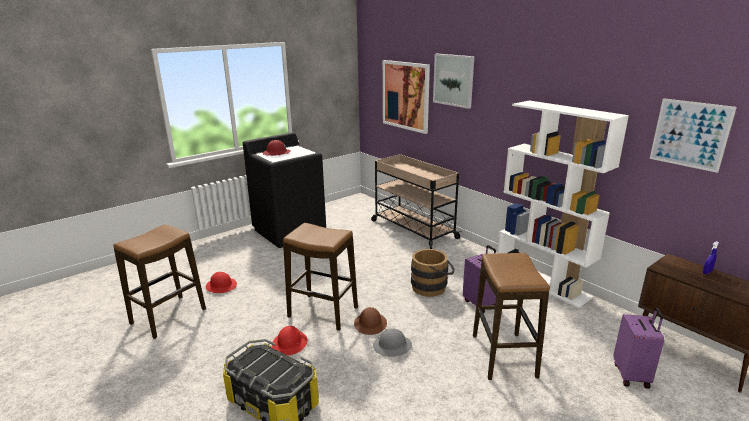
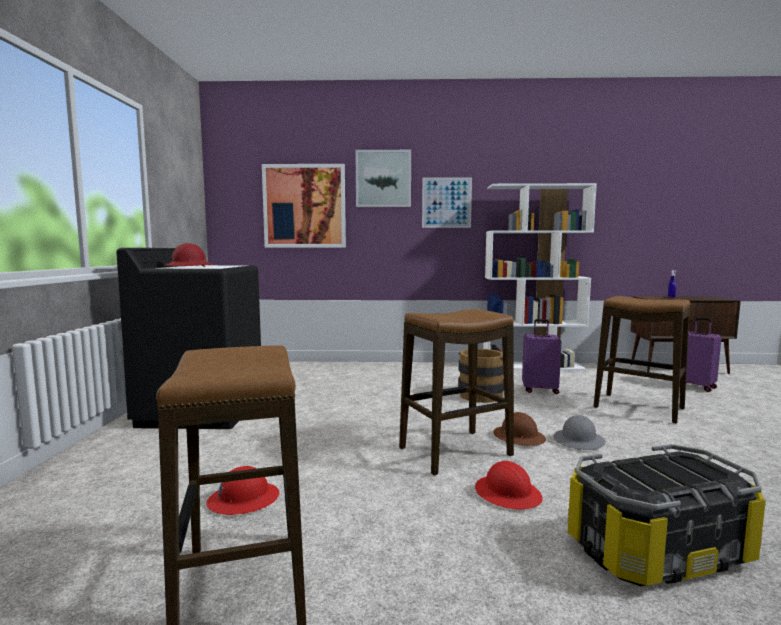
camera: 50 degrees left, 15 degrees down
beige cart [371,154,462,249] -> none
picture [650,98,737,173] -> picture moved to [422,177,472,228]

